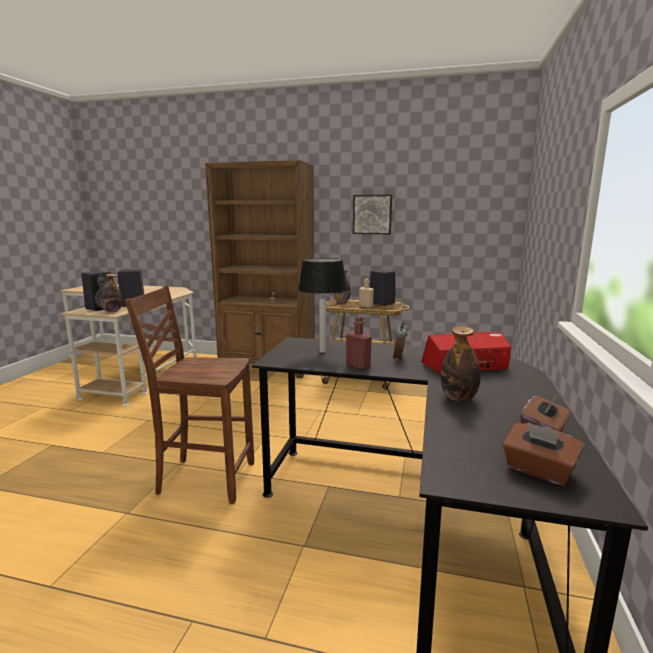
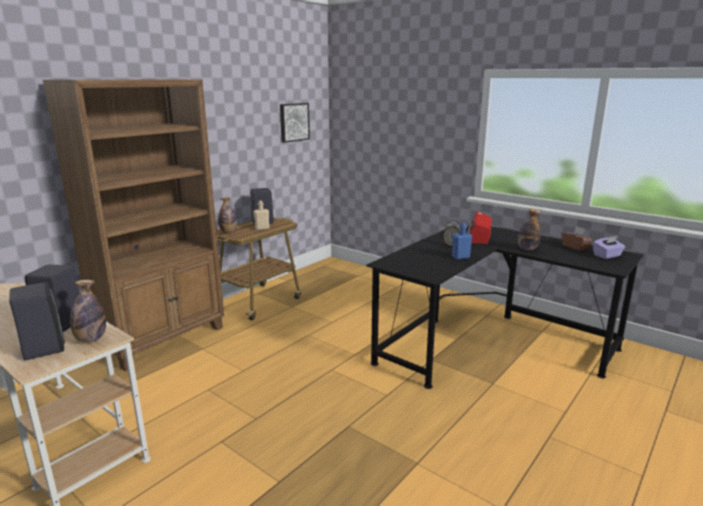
camera: 65 degrees left, 5 degrees up
brown chair [125,286,254,504] -> none
table lamp [298,258,348,353] -> none
red bottle [346,316,372,370] -> blue bottle [452,222,472,259]
picture [353,195,392,234] -> picture moved to [280,103,310,143]
brown tissue box [503,422,584,486] -> purple tissue box [593,236,625,259]

